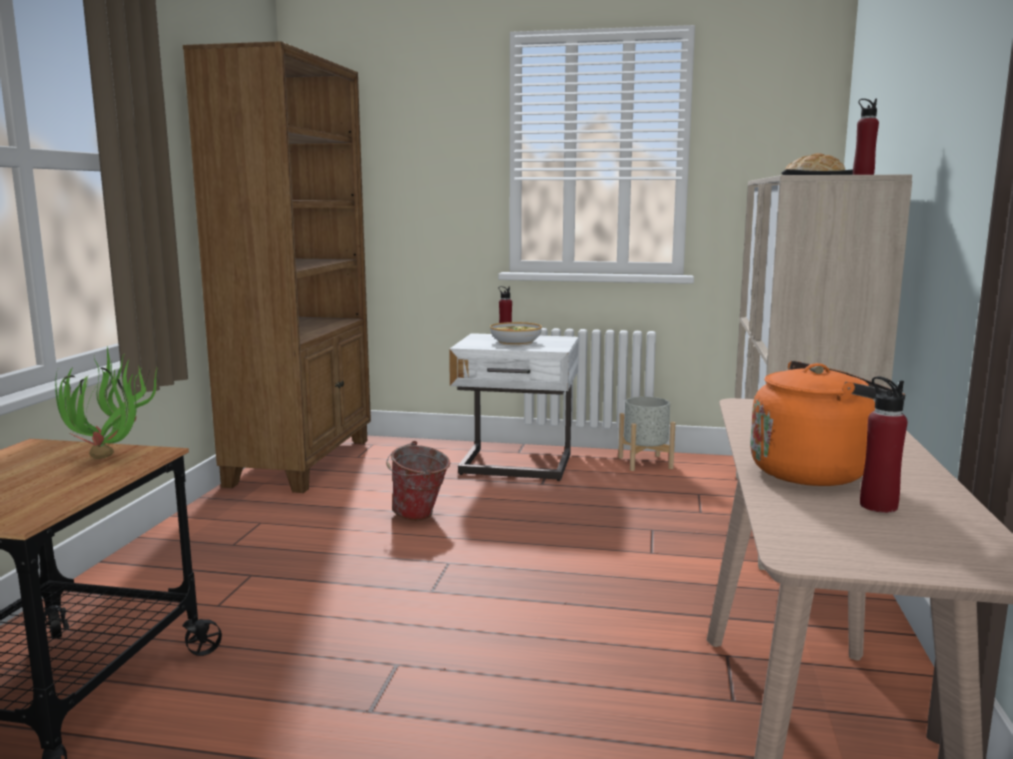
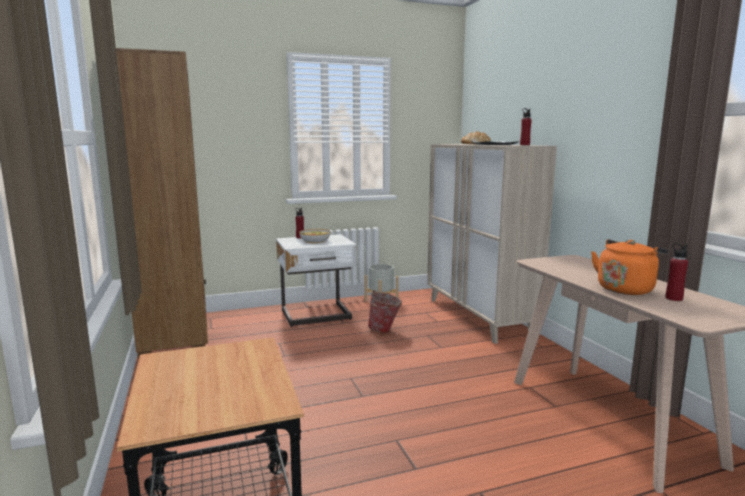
camera: 30 degrees left, 0 degrees up
potted plant [55,347,157,459] -> none
bucket [386,441,450,521] -> bucket moved to [368,290,402,333]

